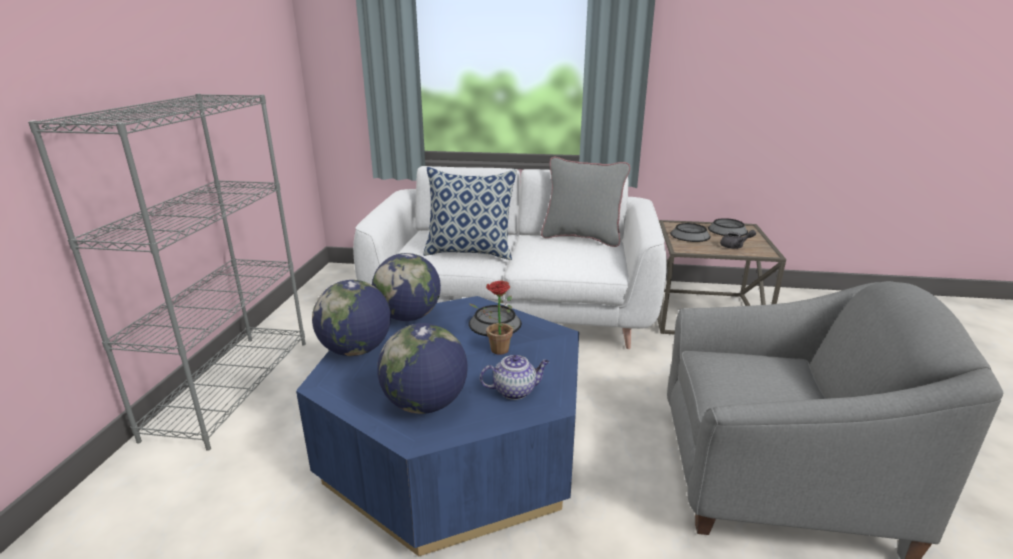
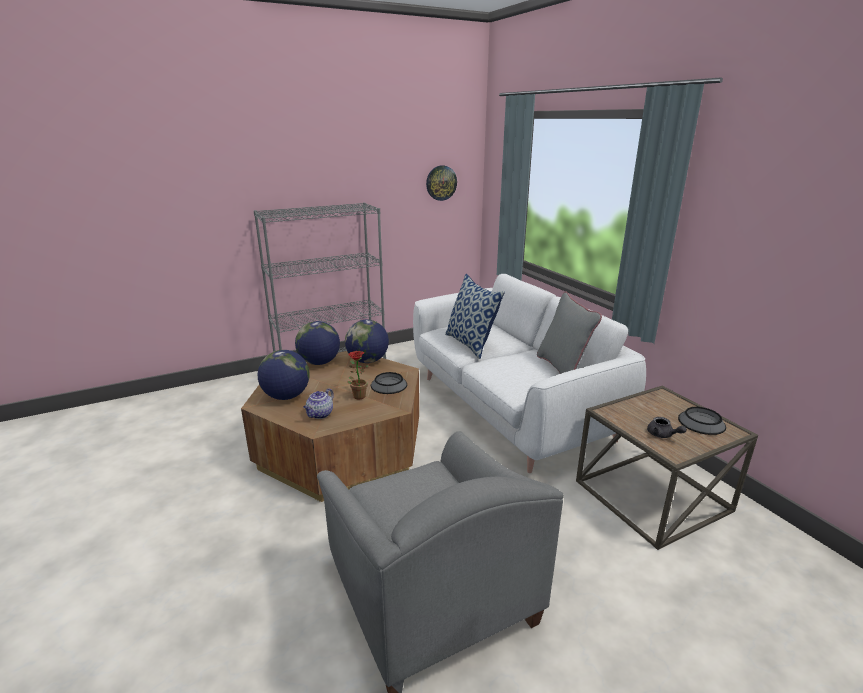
camera: 55 degrees right, 0 degrees up
blue coffee table [296,296,579,556] -> brown coffee table [241,351,419,502]
teapot [480,355,549,400] -> teapot turned 75 degrees clockwise [303,388,334,419]
bowl [670,223,711,242] -> none
none -> wall clock [426,165,457,201]

